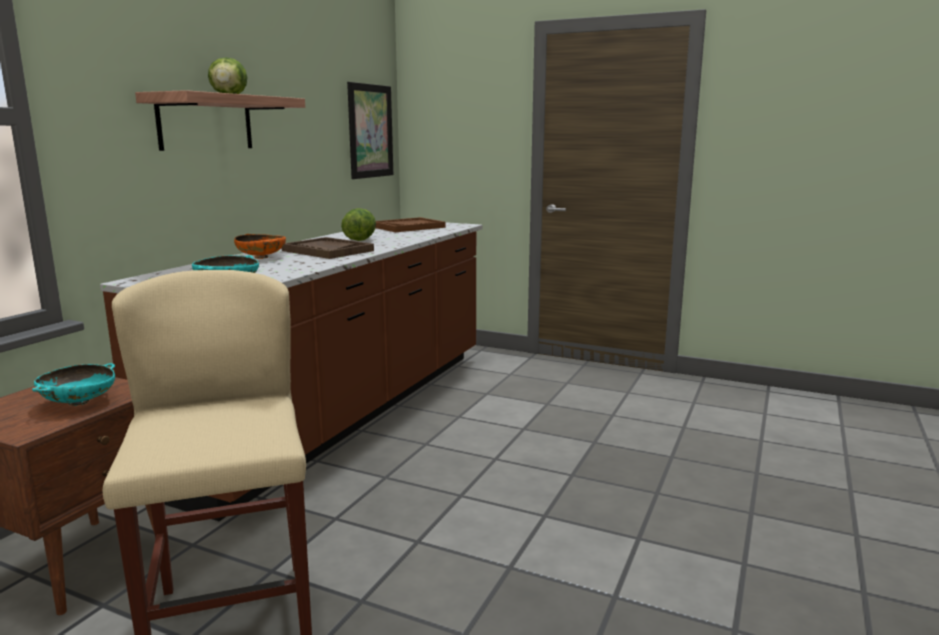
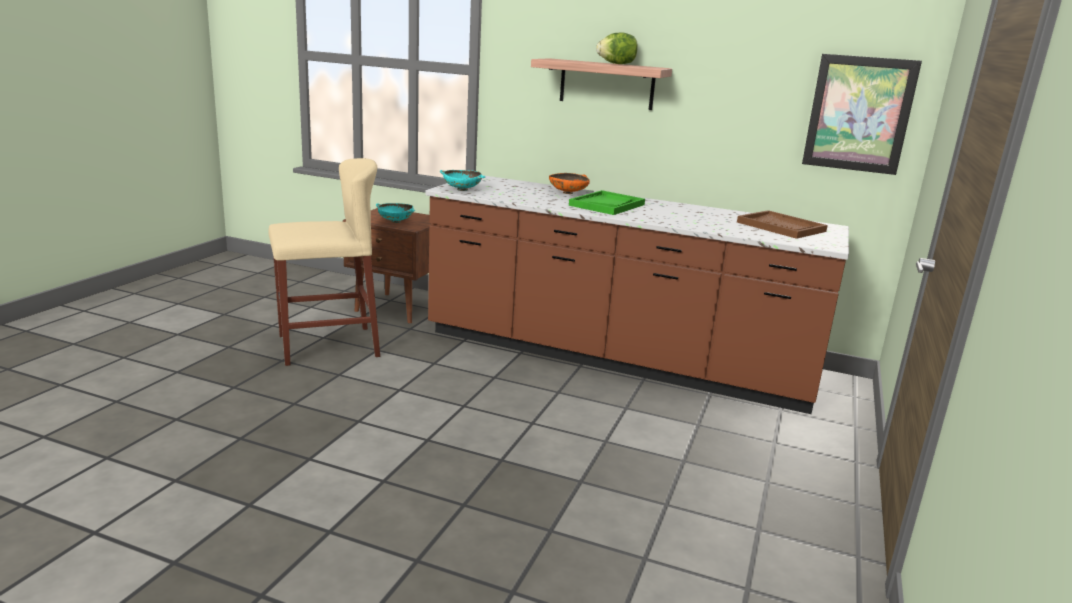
camera: 85 degrees right, 5 degrees up
brown tray [282,237,374,259] -> green tray [569,190,645,215]
lettuce [341,208,376,241] -> none

